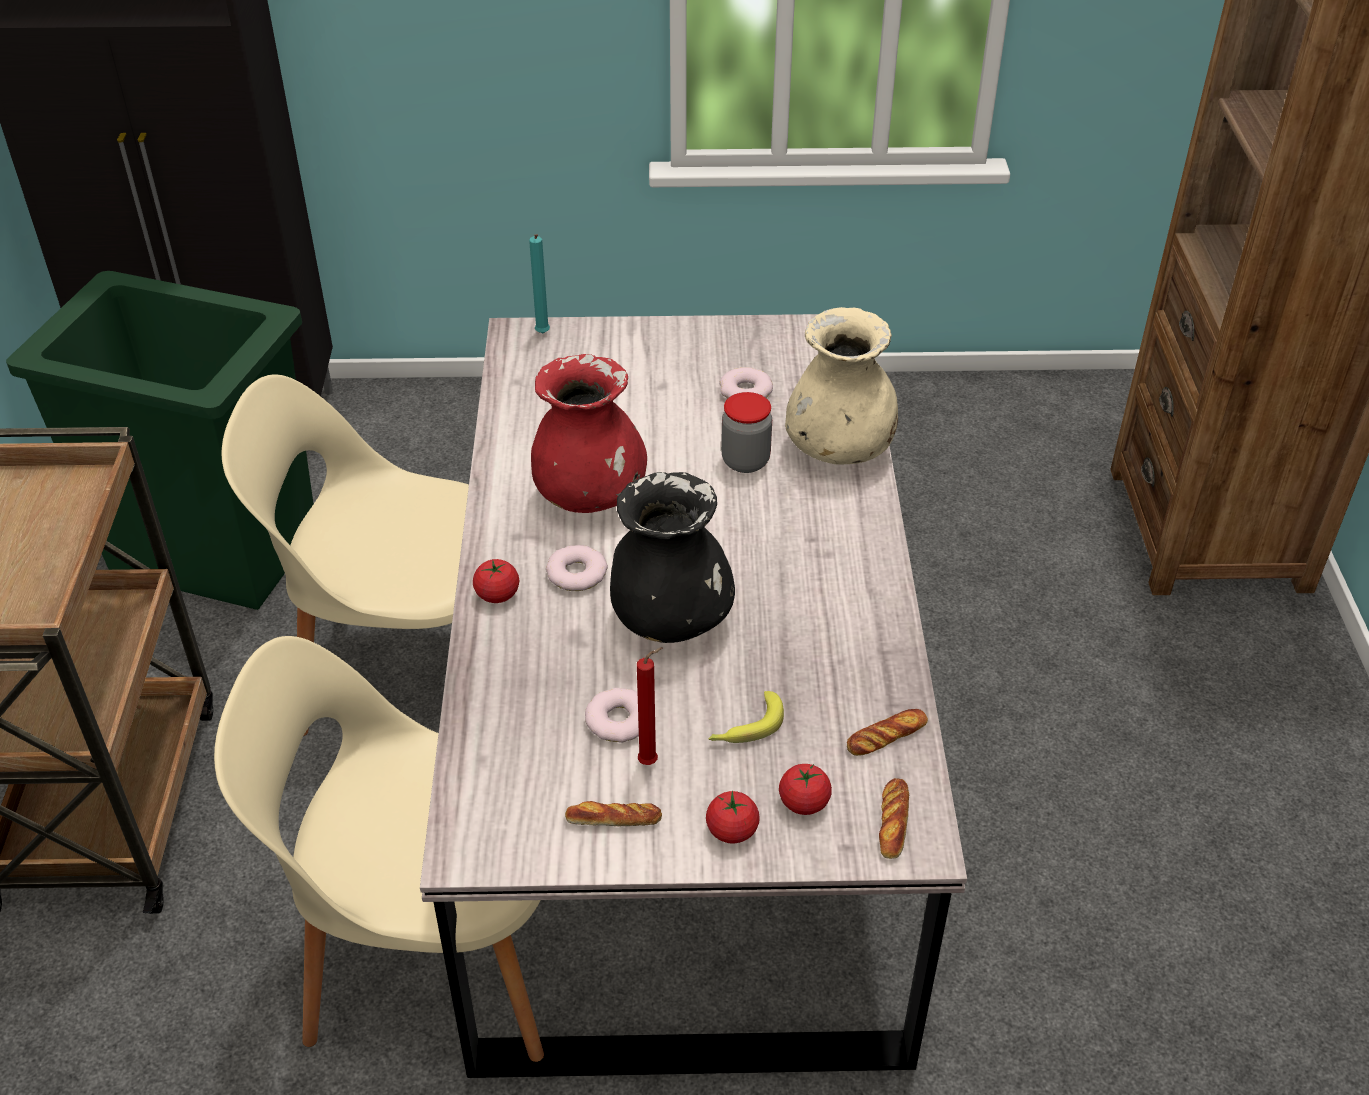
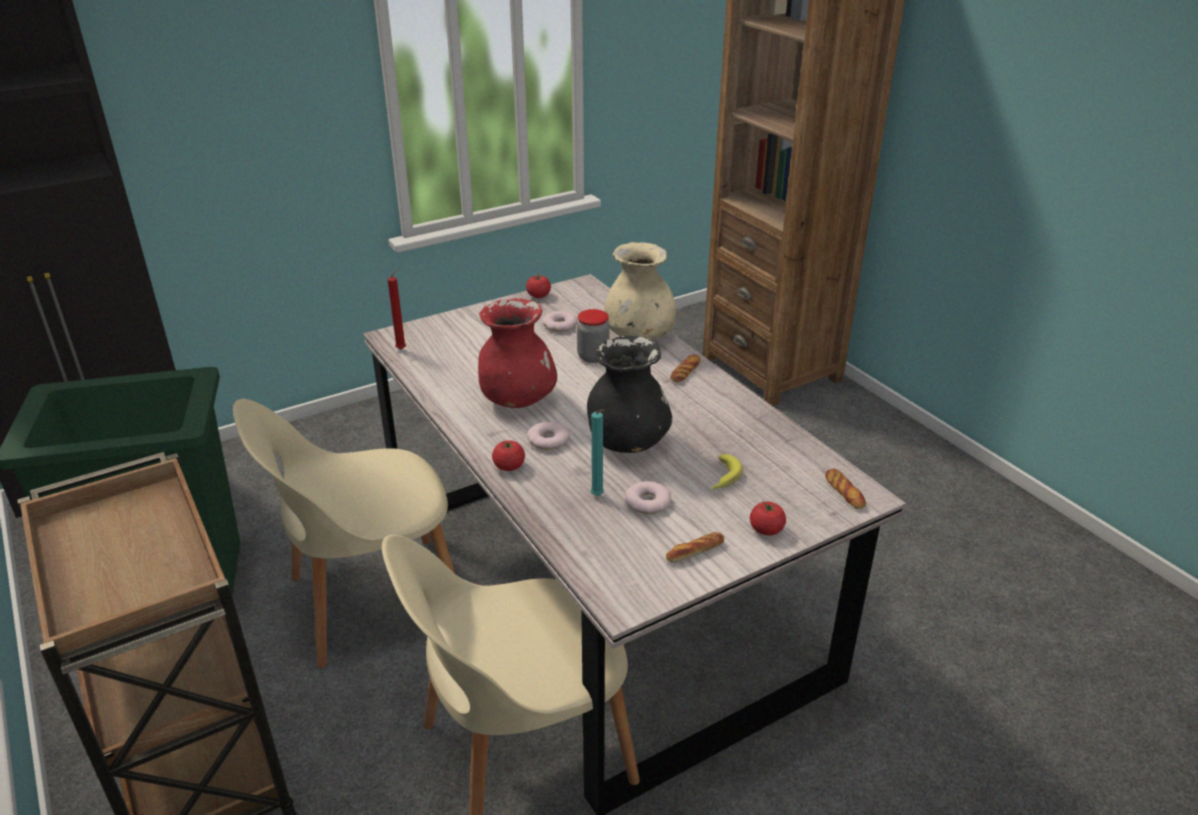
camera: 30 degrees left, 10 degrees down
turquoise candle [529,234,550,333] -> turquoise candle moved to [591,409,604,496]
red candle [637,647,662,765] -> red candle moved to [388,268,406,350]
tomato [779,764,832,815] -> tomato moved to [526,274,551,298]
bread [847,709,928,756] -> bread moved to [670,355,701,383]

